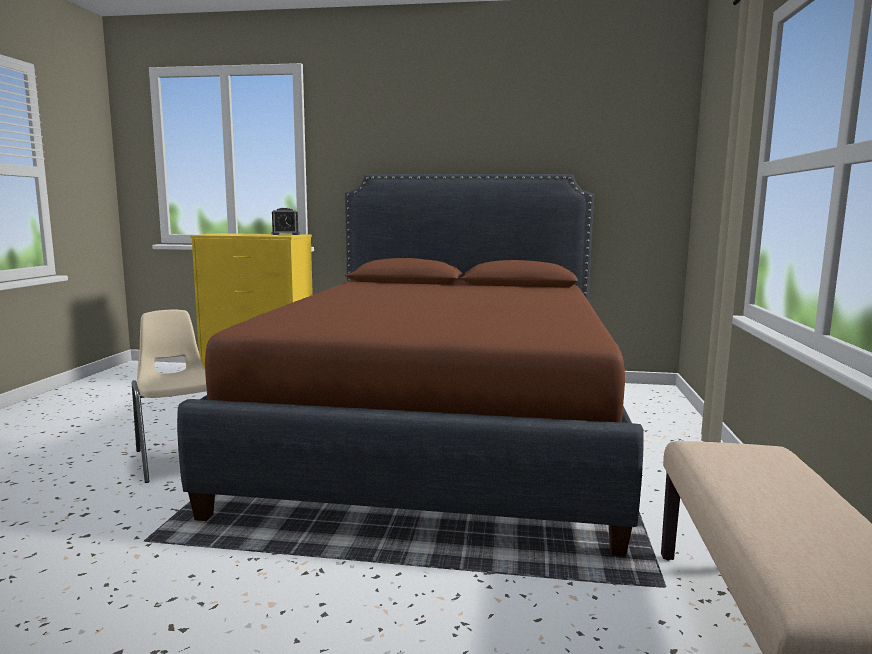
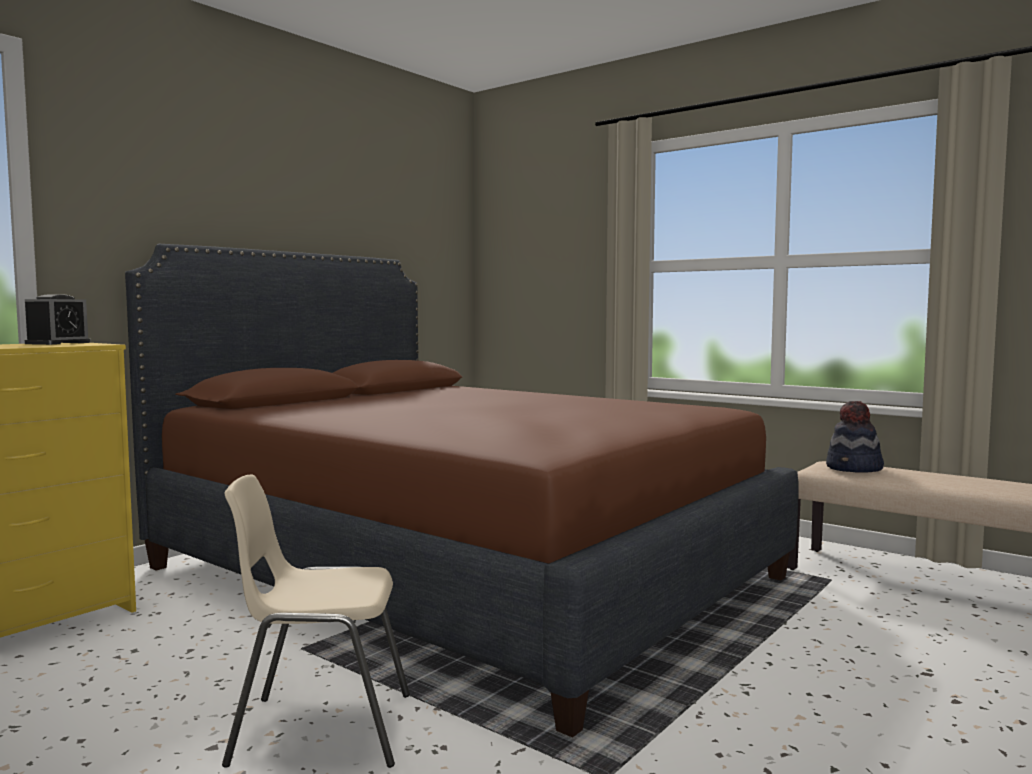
camera: 60 degrees left, 5 degrees down
none -> hat [826,401,884,472]

